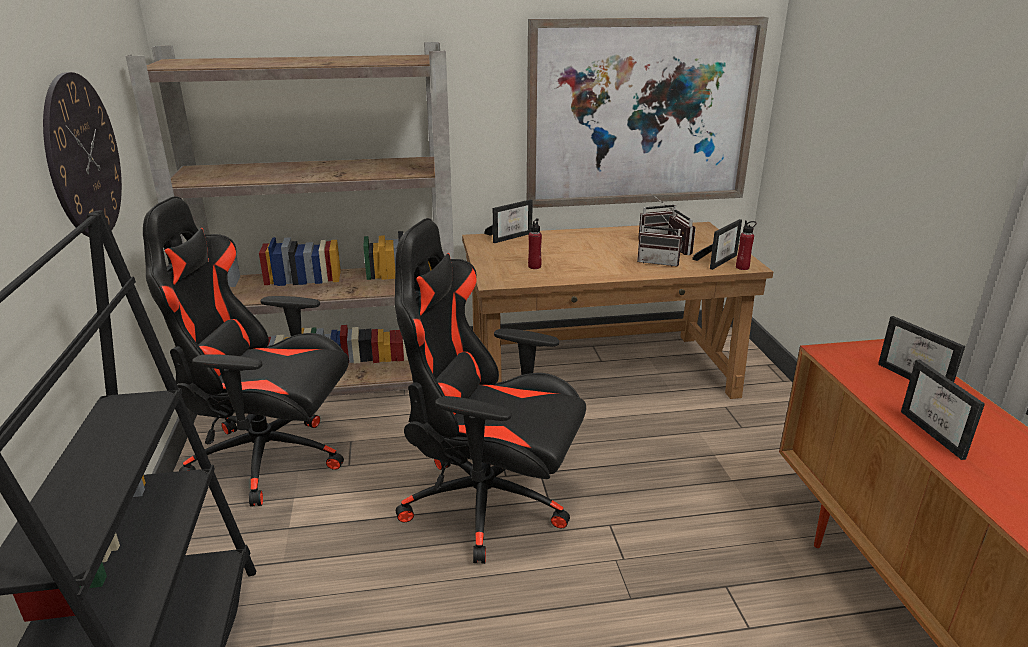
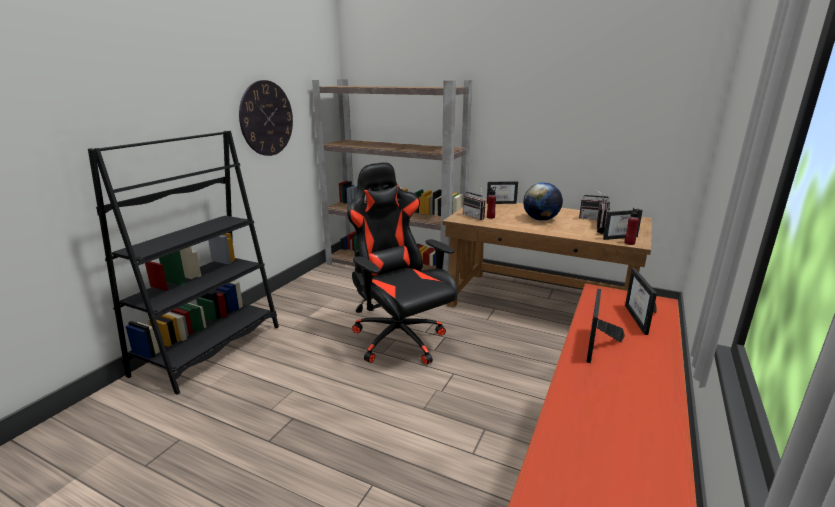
camera: 35 degrees right, 5 degrees down
black office chair [143,196,349,507] -> none
picture [527,17,769,208] -> none
radio [637,213,682,266] -> radio moved to [463,185,486,220]
none -> globe [523,182,563,221]

